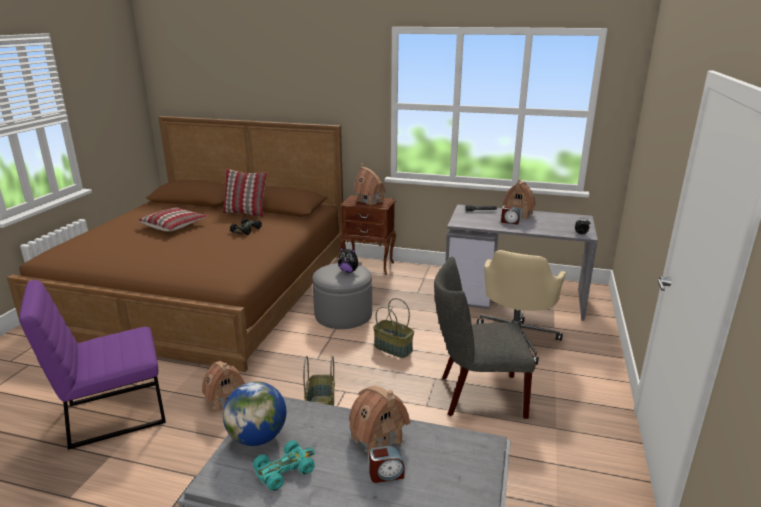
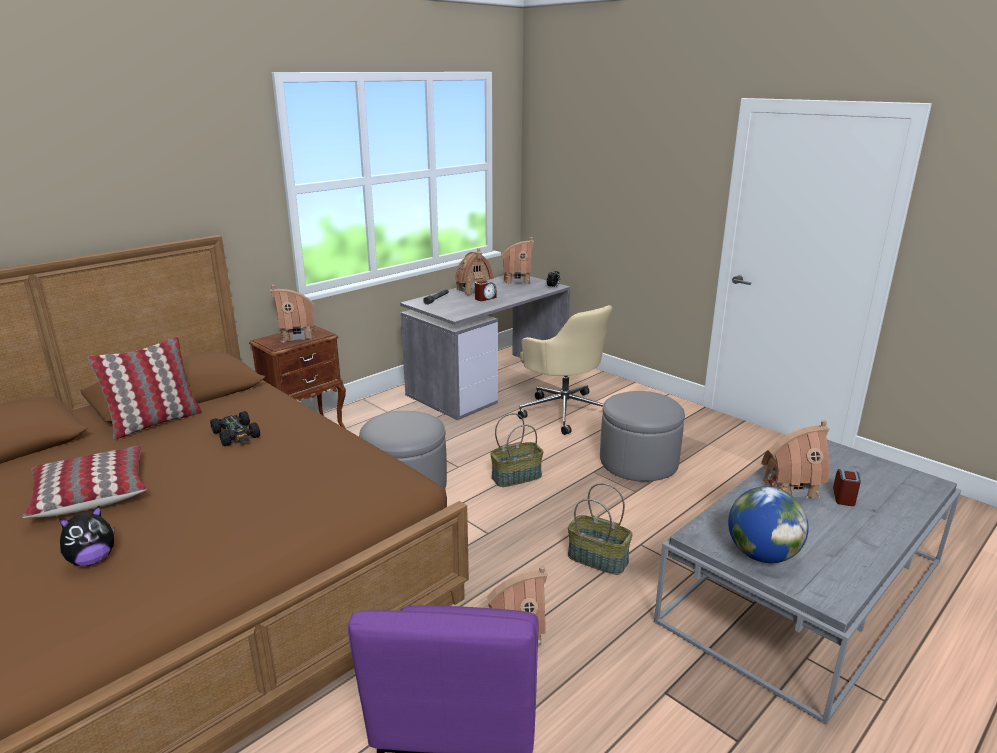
camera: 60 degrees left, 0 degrees up
turquoise toy car [253,440,315,491] -> none
plush toy [338,247,362,273] -> plush toy moved to [59,506,114,566]
grey chair [434,257,536,419] -> grey ottoman [600,391,685,482]
none -> toy house [501,237,534,284]

